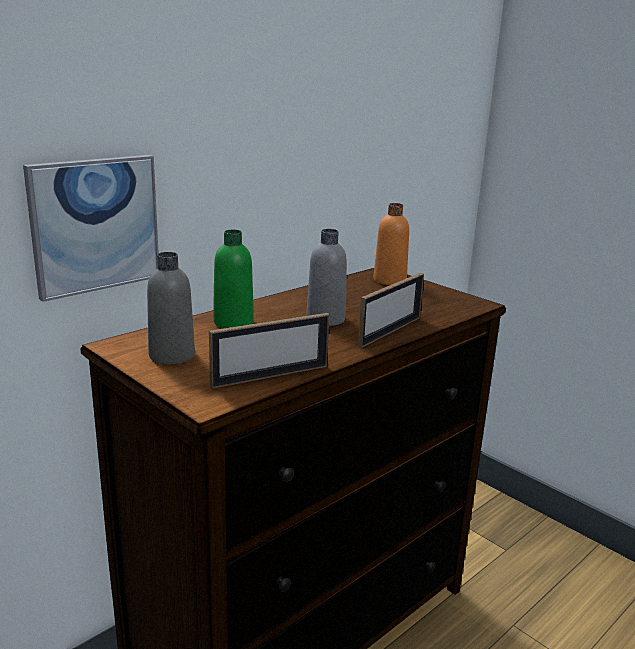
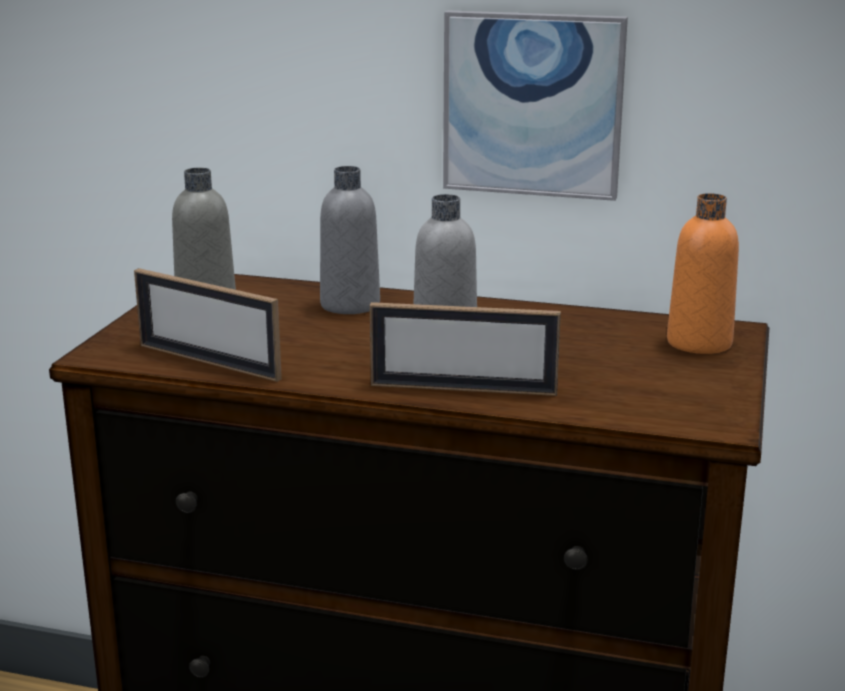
camera: 60 degrees right, 0 degrees up
picture [23,155,159,302] -> picture moved to [443,10,628,201]
green bottle [213,230,254,328] -> grey bottle [320,166,380,314]

